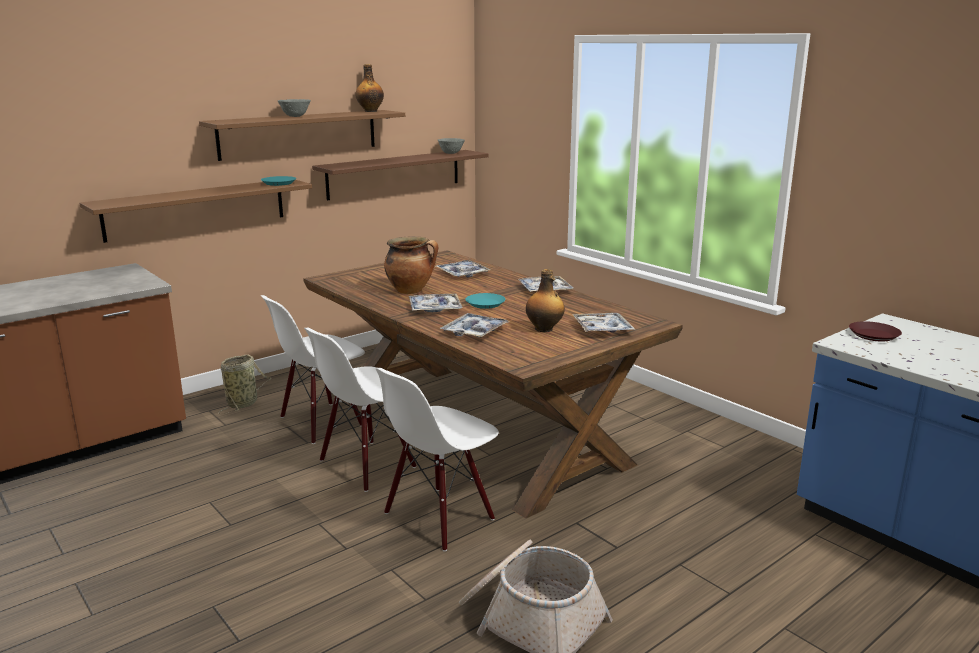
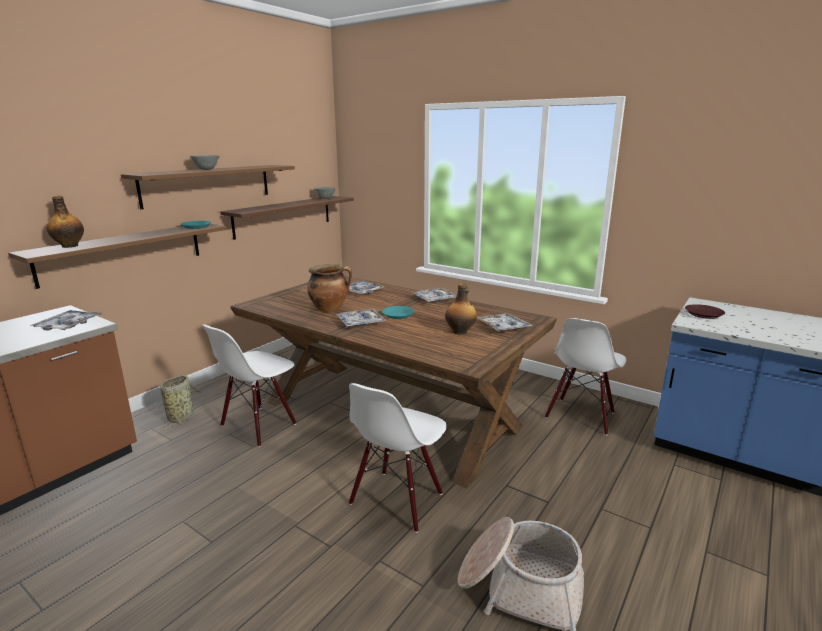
camera: 15 degrees left, 0 degrees up
white chair [304,328,416,492] -> white chair moved to [545,318,626,435]
bottle [355,64,384,112] -> bottle moved to [47,196,84,248]
tray [440,313,510,338] -> tray moved to [30,310,102,330]

